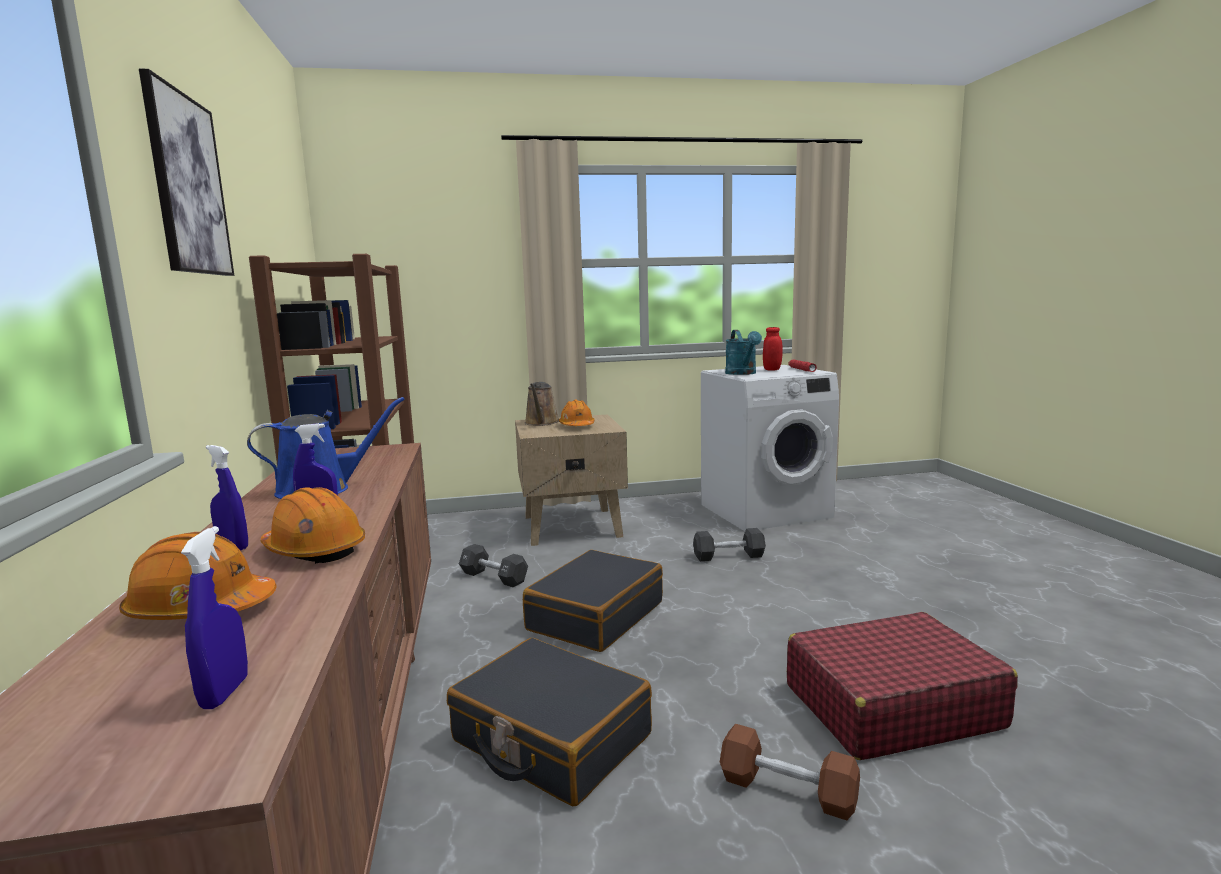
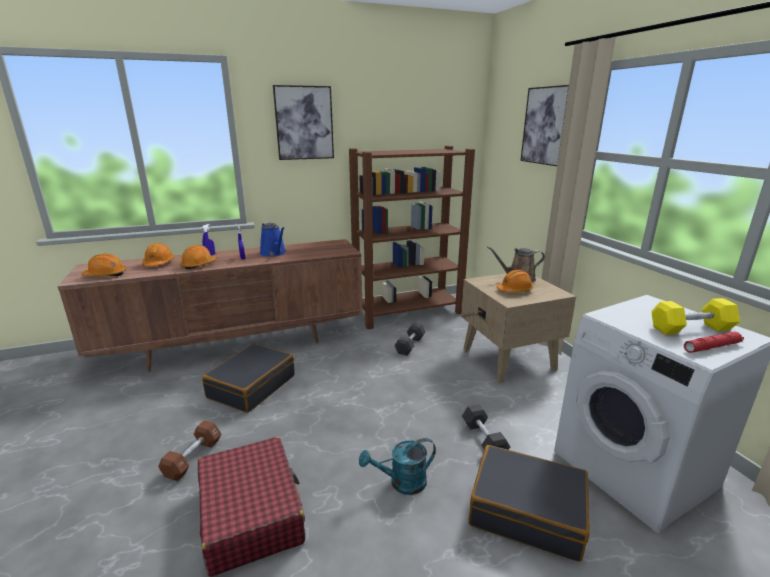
camera: 80 degrees right, 10 degrees up
blue spray bottle [181,526,248,709] -> orange hard hat [82,254,126,277]
black suitcase [523,550,663,652] -> black suitcase moved to [469,445,590,562]
turquoise watering can [725,330,762,375] -> turquoise watering can moved to [359,438,436,495]
red jar [763,327,783,371] -> yellow dumbbell [651,298,740,335]
none -> picture [521,85,569,166]

